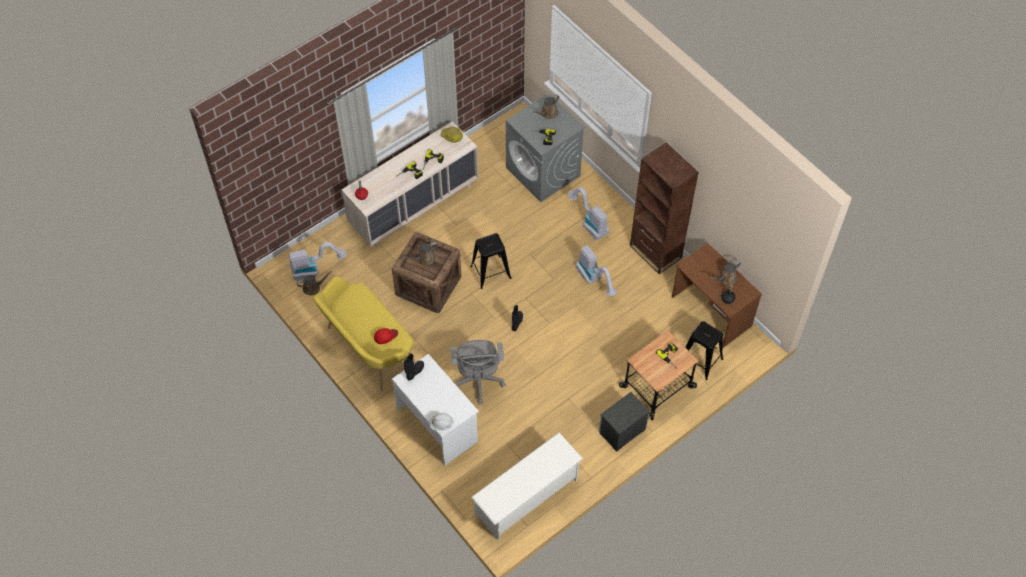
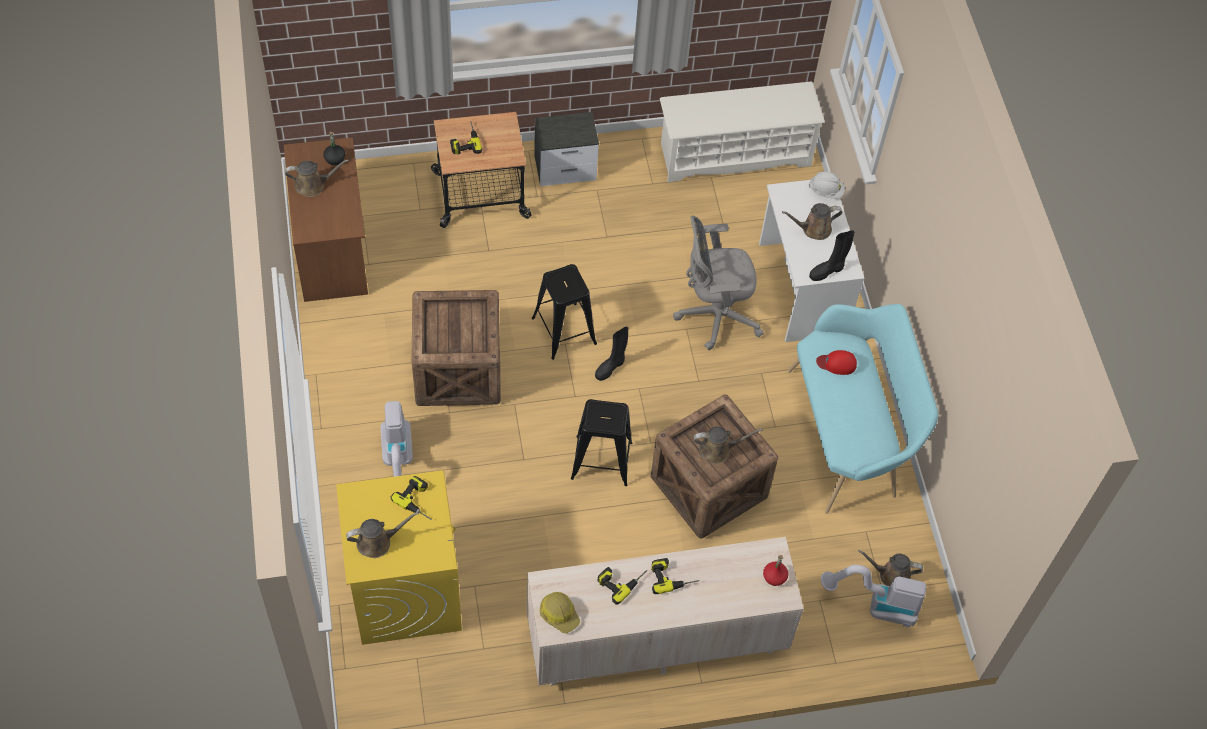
camera: 155 degrees left, 0 degrees up
yellow bench [313,277,416,392] -> turquoise bench [788,304,938,514]
grey office chair [451,340,506,405] -> grey office chair turned 120 degrees counterclockwise [673,216,764,350]
grey washing machine [506,93,585,202] -> yellow washing machine [336,470,462,645]
vacuum cleaner [576,245,617,296] -> crate [412,290,501,406]
brown bookcase [630,143,699,274] -> none
black stool [686,321,723,380] -> black stool moved to [532,264,597,360]
none -> brown watering can [782,203,842,240]

